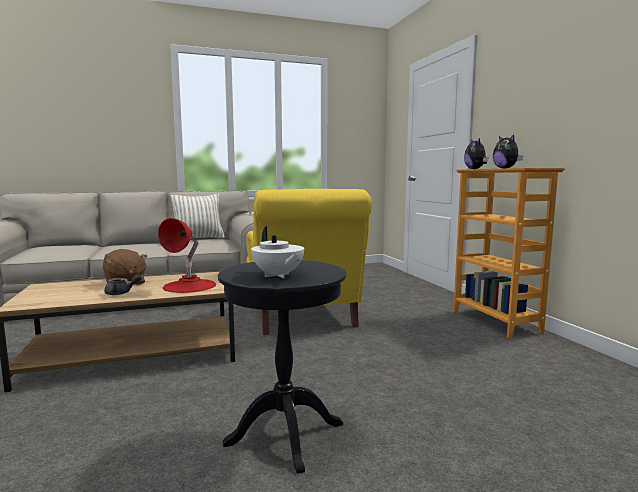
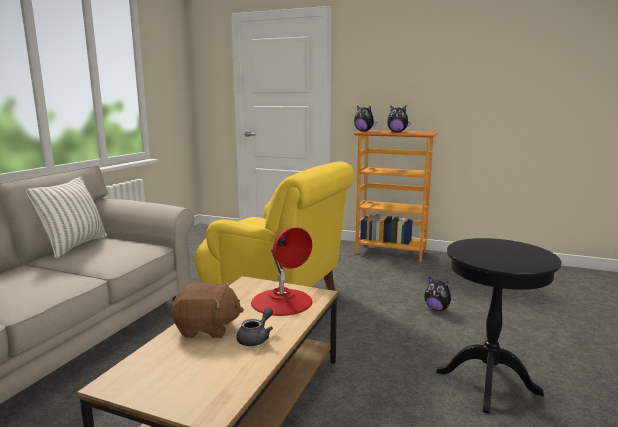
camera: 50 degrees left, 5 degrees up
white teapot [251,227,304,279] -> none
none -> plush toy [424,277,455,311]

